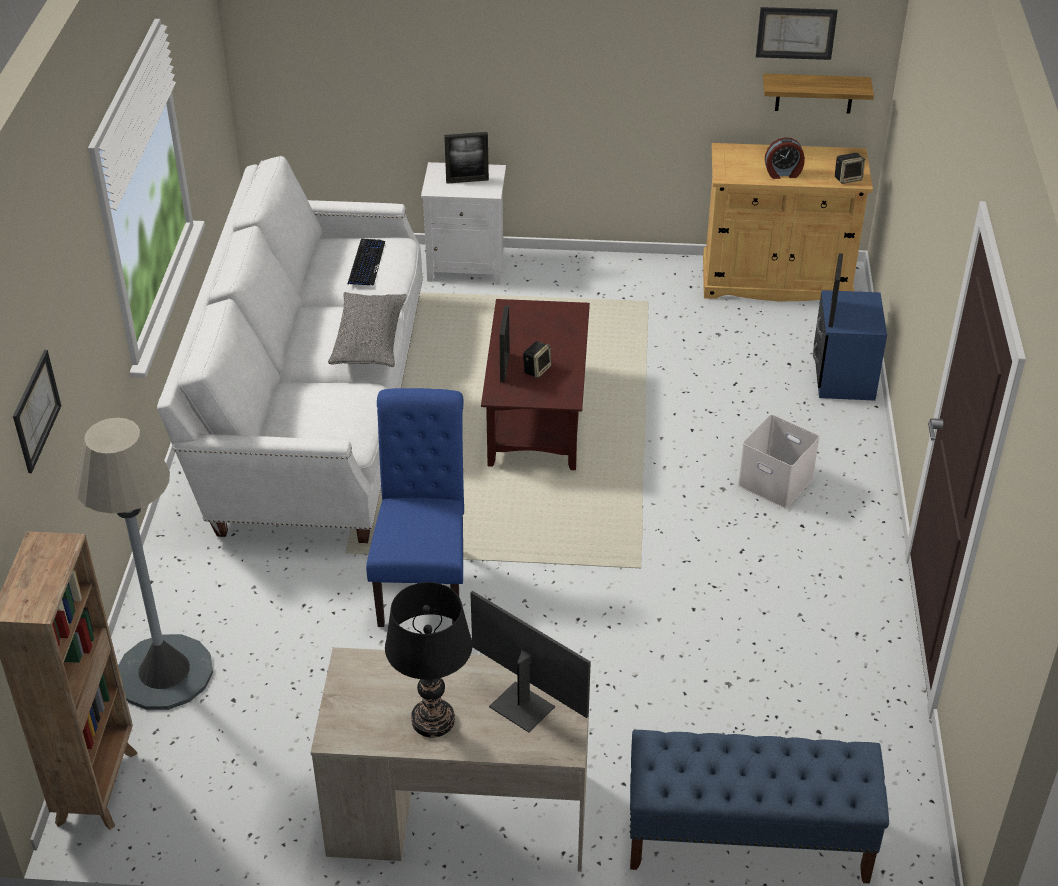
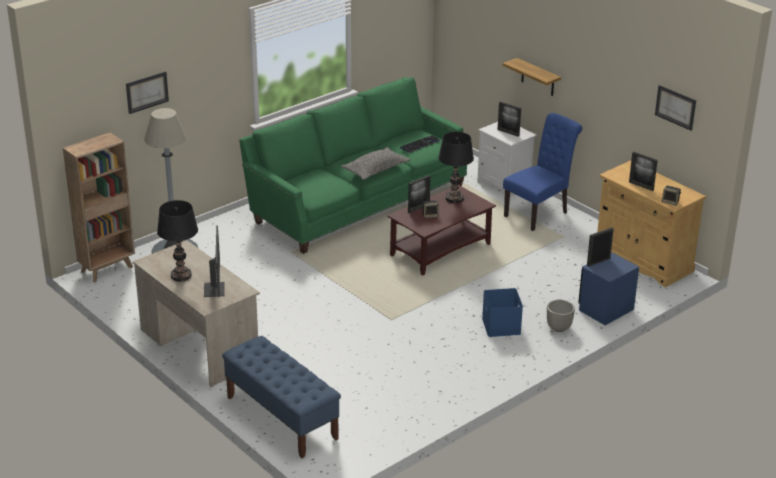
camera: 45 degrees right, 10 degrees down
white sofa [157,155,423,543] -> green sofa [239,77,467,254]
blue chair [366,388,464,627] -> blue chair moved to [503,113,582,231]
white storage box [738,415,820,508] -> blue storage box [482,288,523,337]
shelf [763,74,874,114] -> shelf moved to [503,58,561,96]
alarm clock [765,137,805,179] -> picture frame [629,152,658,191]
none -> black table lamp [438,132,474,203]
none -> grey planter [547,300,575,332]

